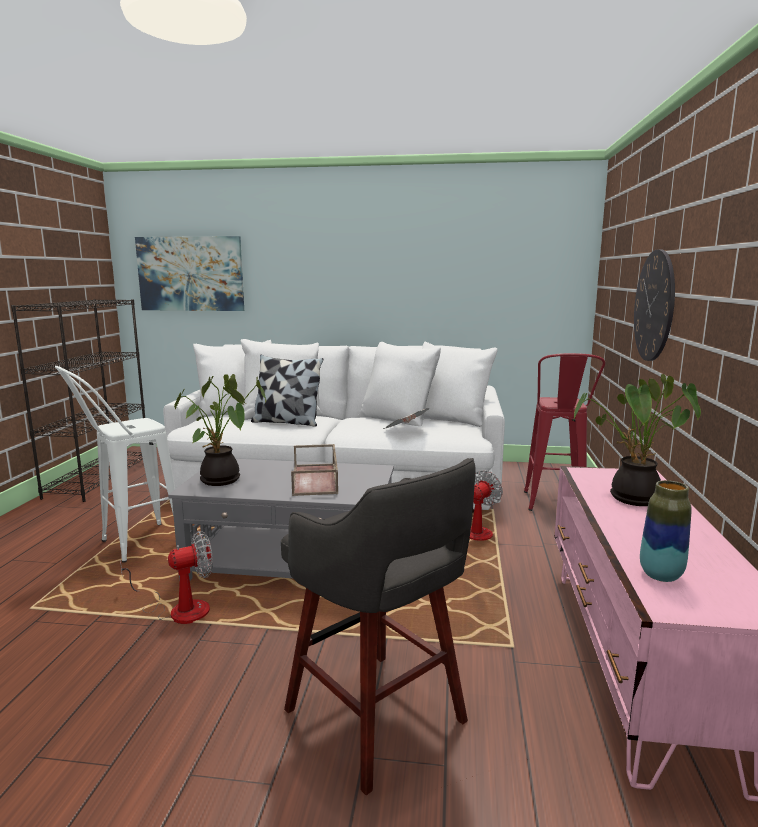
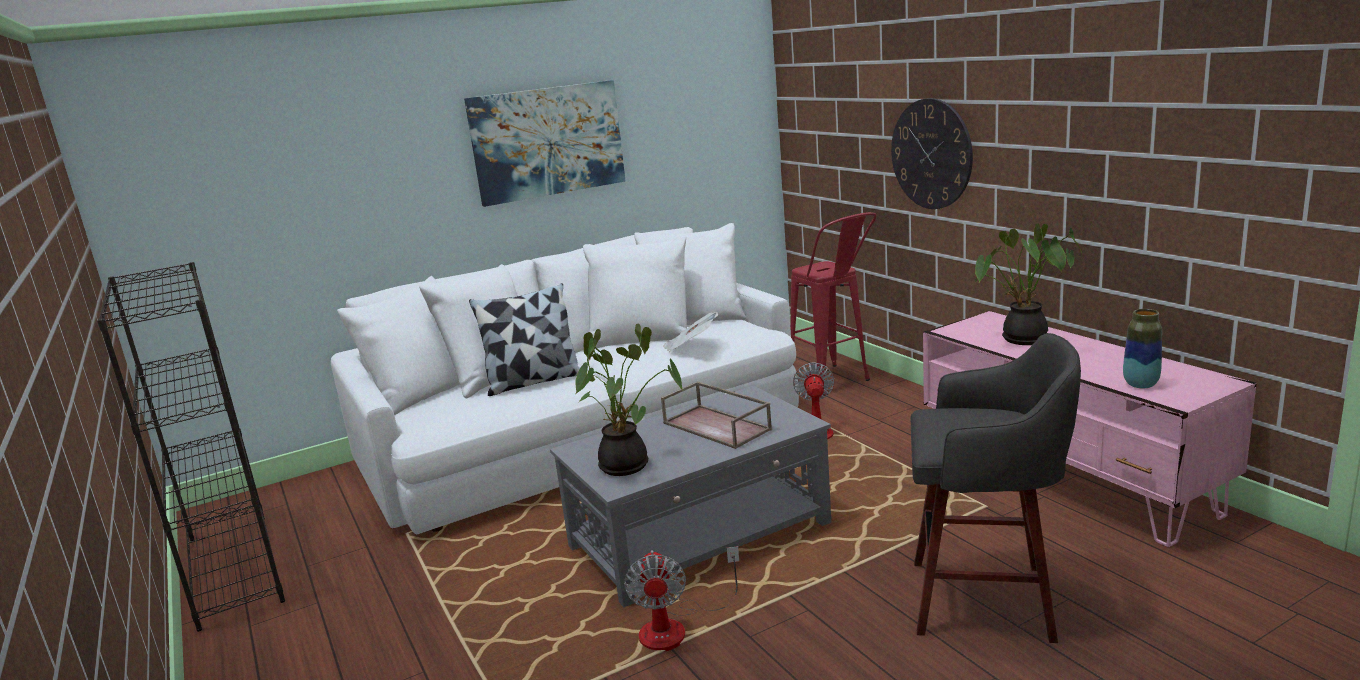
camera: 35 degrees left, 5 degrees up
white stool [55,366,175,563] -> none
fan [120,531,213,624] -> fan turned 150 degrees clockwise [624,546,739,652]
picture [135,236,244,311] -> picture moved to [464,80,625,207]

